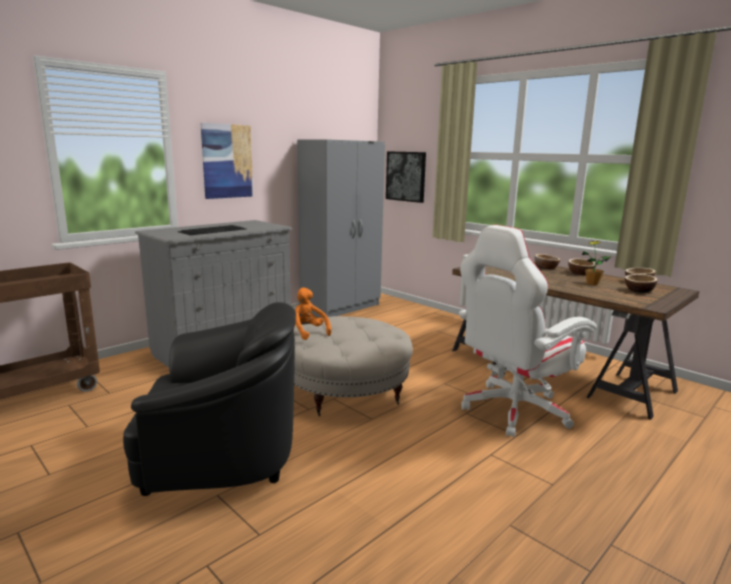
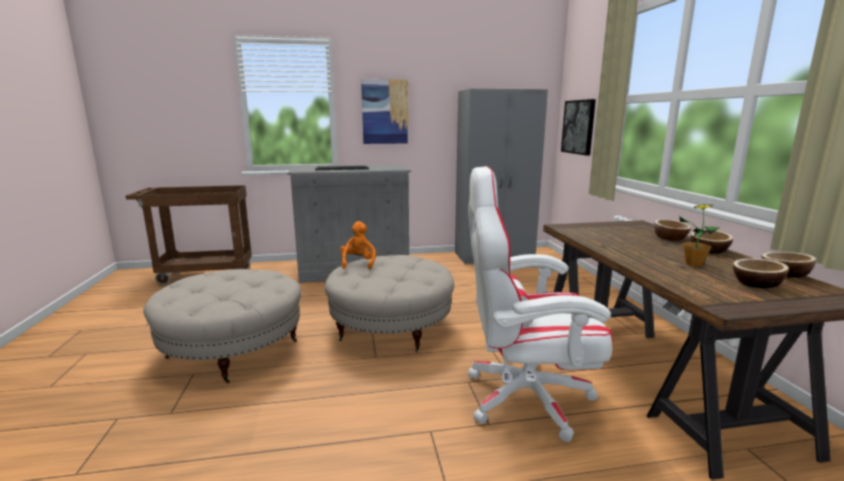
camera: 35 degrees right, 0 degrees up
black armchair [123,302,296,496] -> beige ottoman [143,269,301,383]

